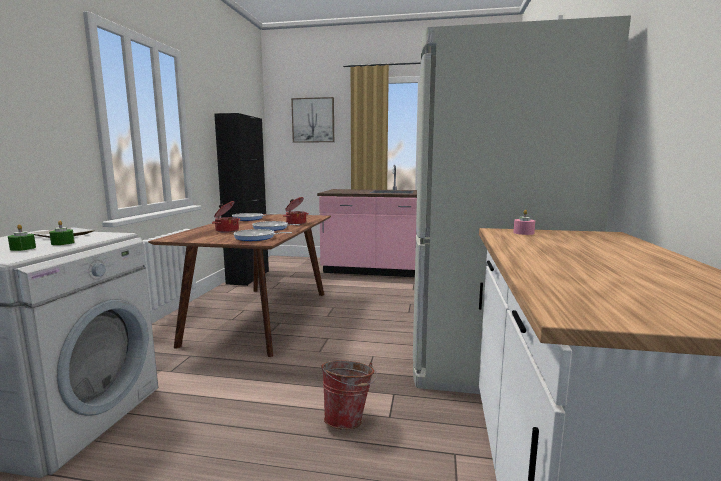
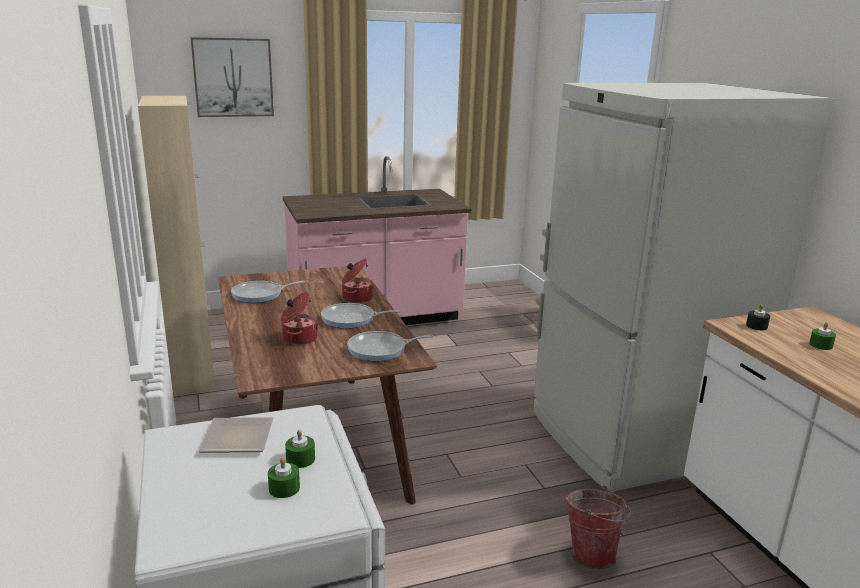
camera: 30 degrees left, 10 degrees up
black cabinet [214,113,269,286] -> beige cabinet [138,96,215,394]
pink candle [513,210,535,235] -> black candle [746,304,770,330]
none -> green candle [809,322,836,350]

